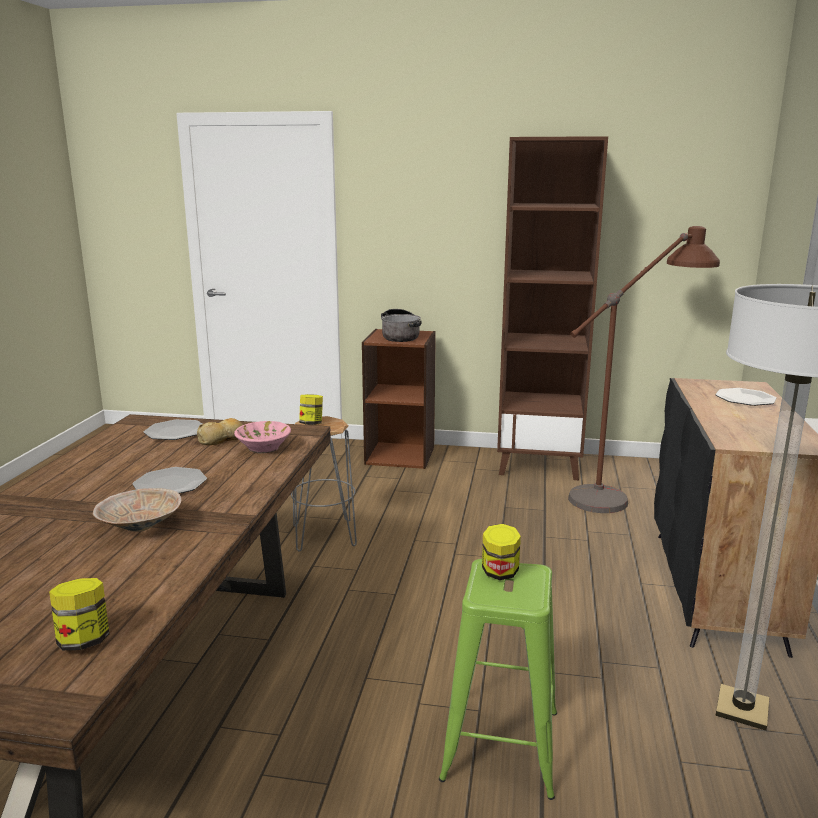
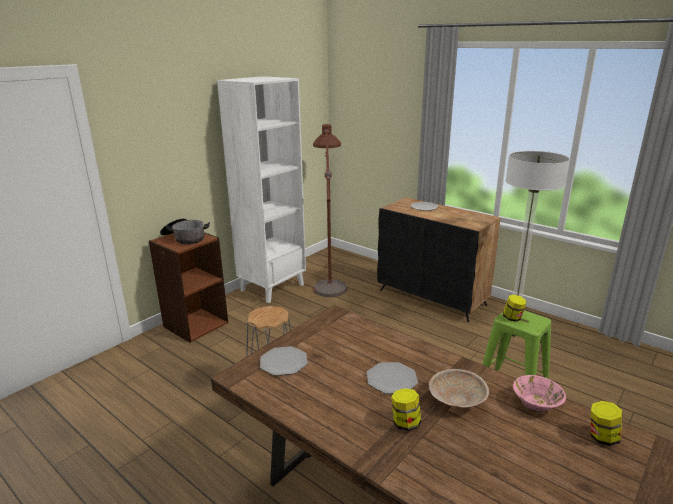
camera: 60 degrees left, 5 degrees up
bread [197,418,243,445] -> none
pink bowl [234,421,291,454] -> pink bowl moved to [513,375,566,412]
jar [299,394,323,425] -> jar moved to [391,388,421,431]
brown bookcase [497,136,608,480] -> white bookcase [217,76,306,303]

